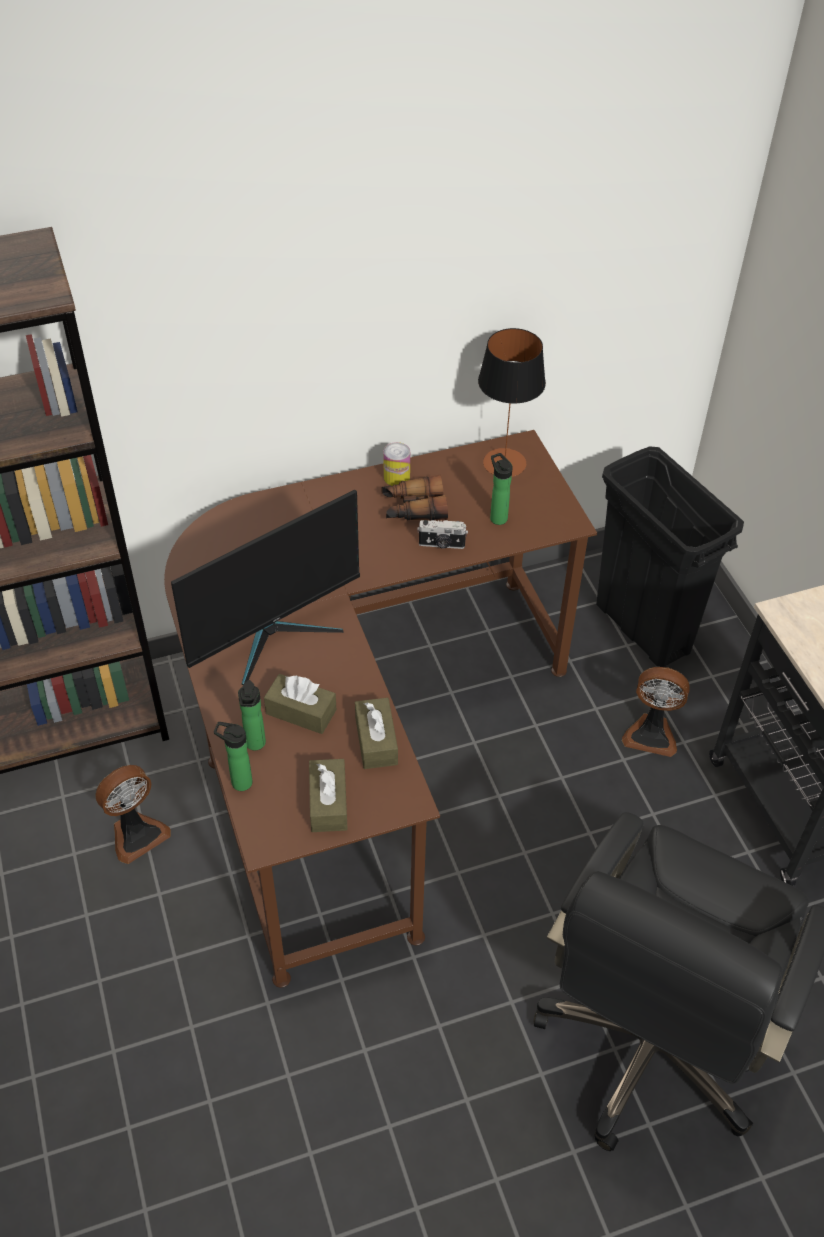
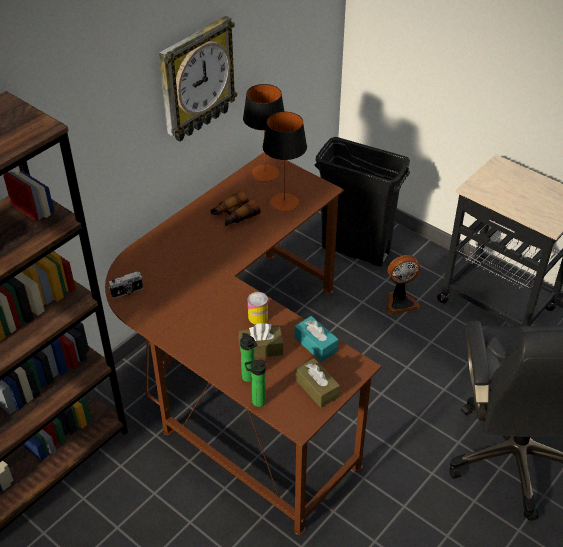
camera: 30 degrees left, 5 degrees down
fan [95,765,171,864] -> none
monitor [171,490,360,685] -> none
brown tissue box [355,698,398,769] -> turquoise tissue box [294,316,339,362]
can [384,442,410,486] -> can moved to [248,292,268,325]
camera [417,520,468,549] -> camera moved to [109,271,143,298]
bottle [490,453,513,525] -> table lamp [263,112,307,211]
none -> wall clock [159,16,237,142]

